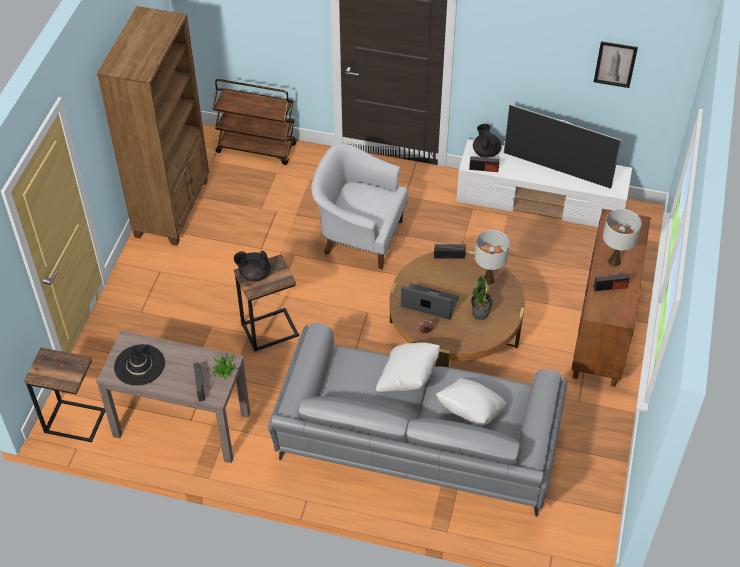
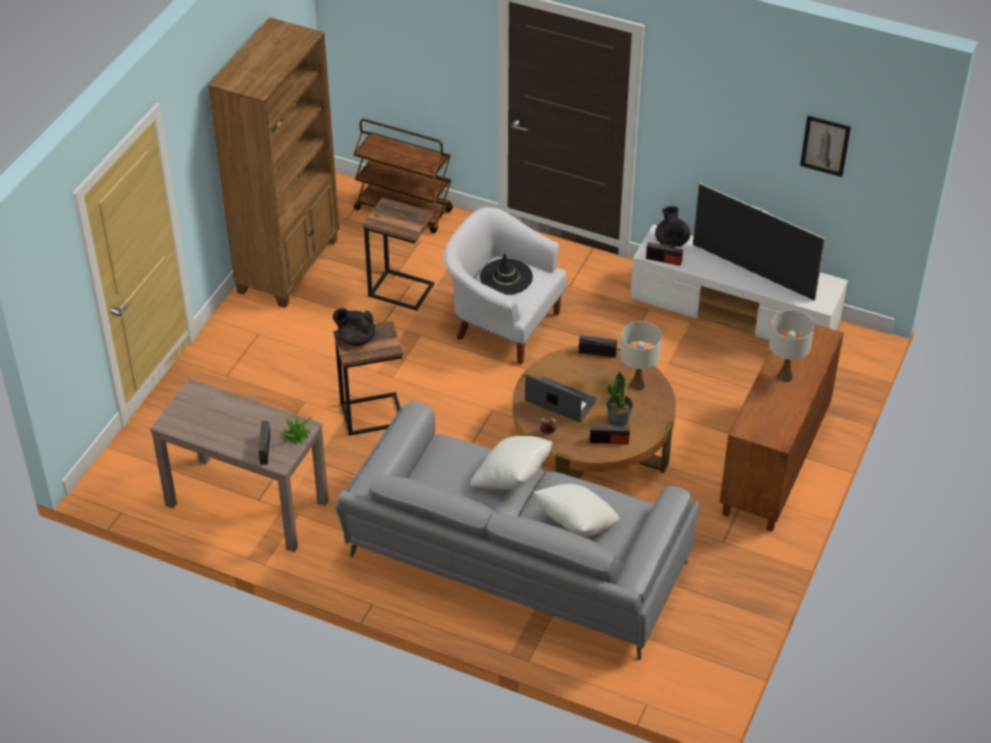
camera: 10 degrees right, 5 degrees down
side table [24,347,106,442] -> side table moved to [363,198,435,311]
black hat [114,344,165,386] -> black hat moved to [480,253,533,295]
radio [593,272,630,291] -> radio moved to [590,424,630,445]

